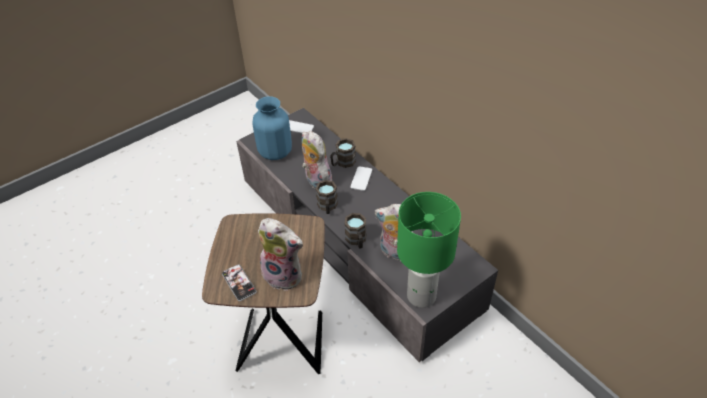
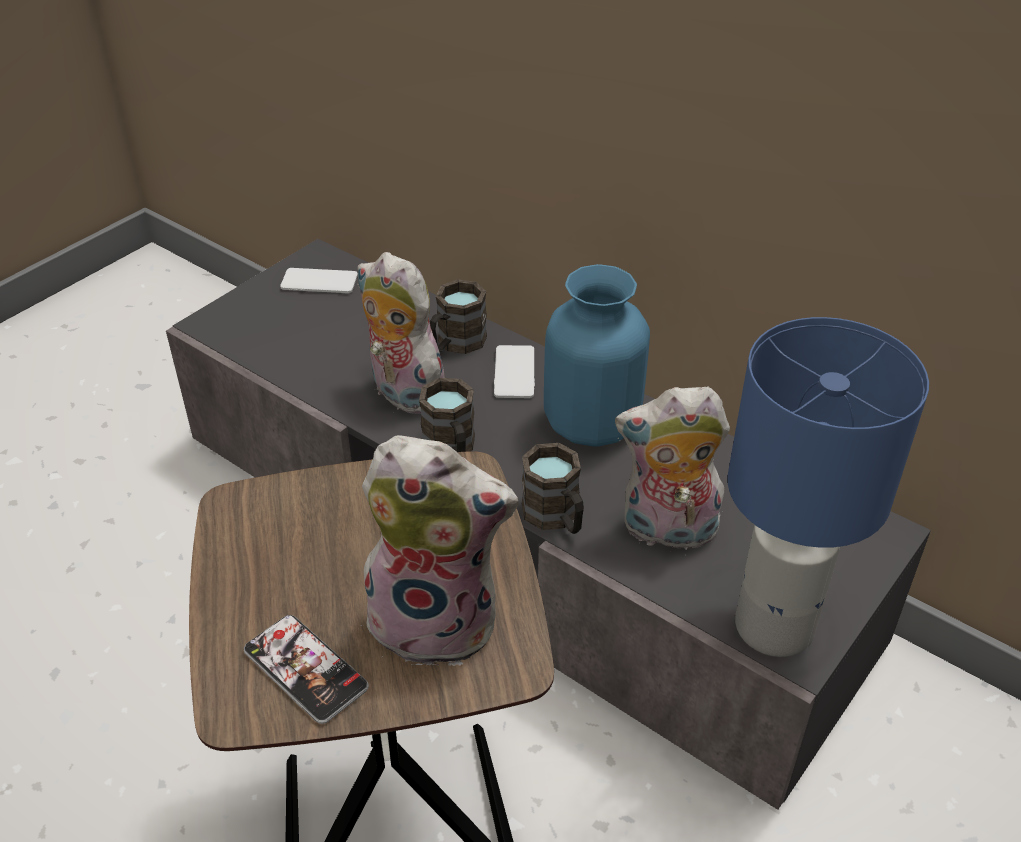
camera: 15 degrees left, 5 degrees down
blue vase [252,96,292,160] -> blue vase moved to [544,264,650,447]
green table lamp [397,192,461,308] -> blue table lamp [728,317,929,657]

